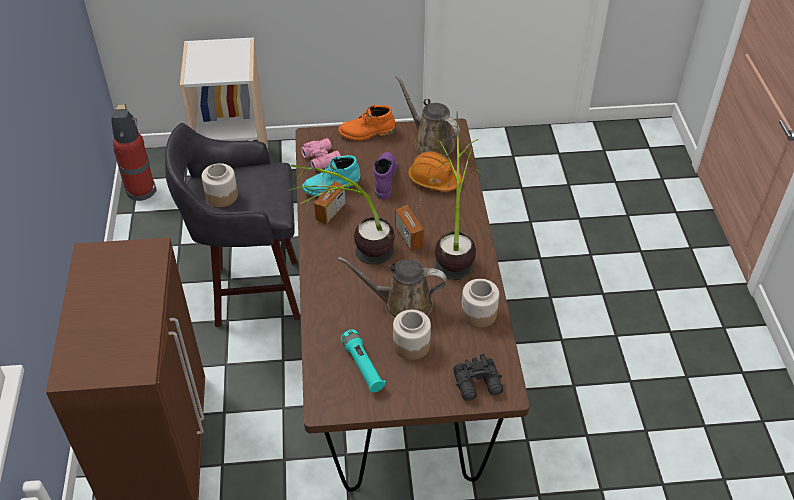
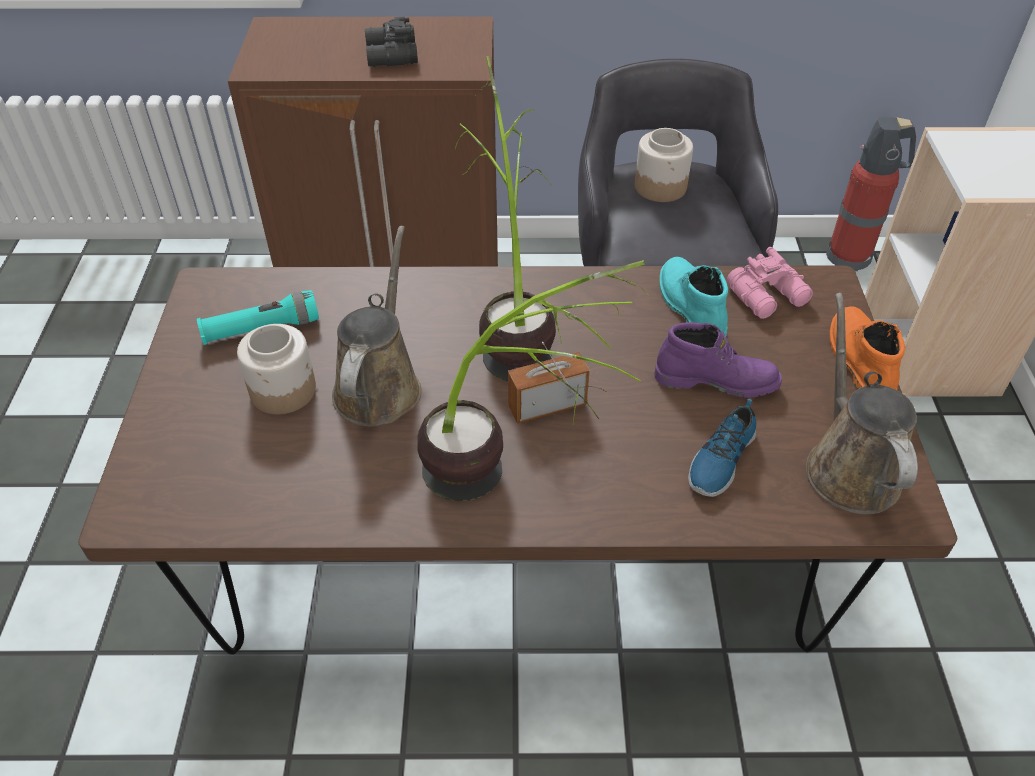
camera: 95 degrees right, 0 degrees up
radio [314,166,346,225] -> none
brown watering can [395,75,460,156] -> brown watering can turned 60 degrees counterclockwise [806,293,918,514]
orange hard hat [408,151,462,191] -> shoe [688,399,756,497]
black binoculars [453,354,503,401] -> black binoculars moved to [365,16,418,67]
jar [461,279,499,328] -> none

